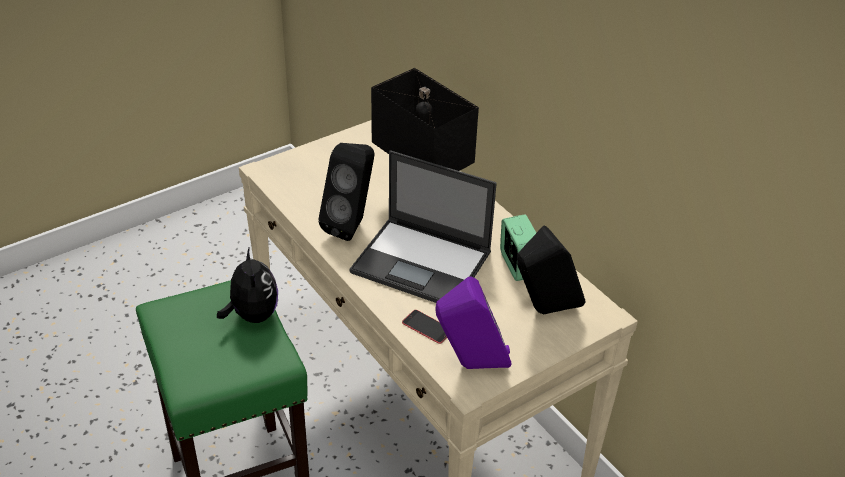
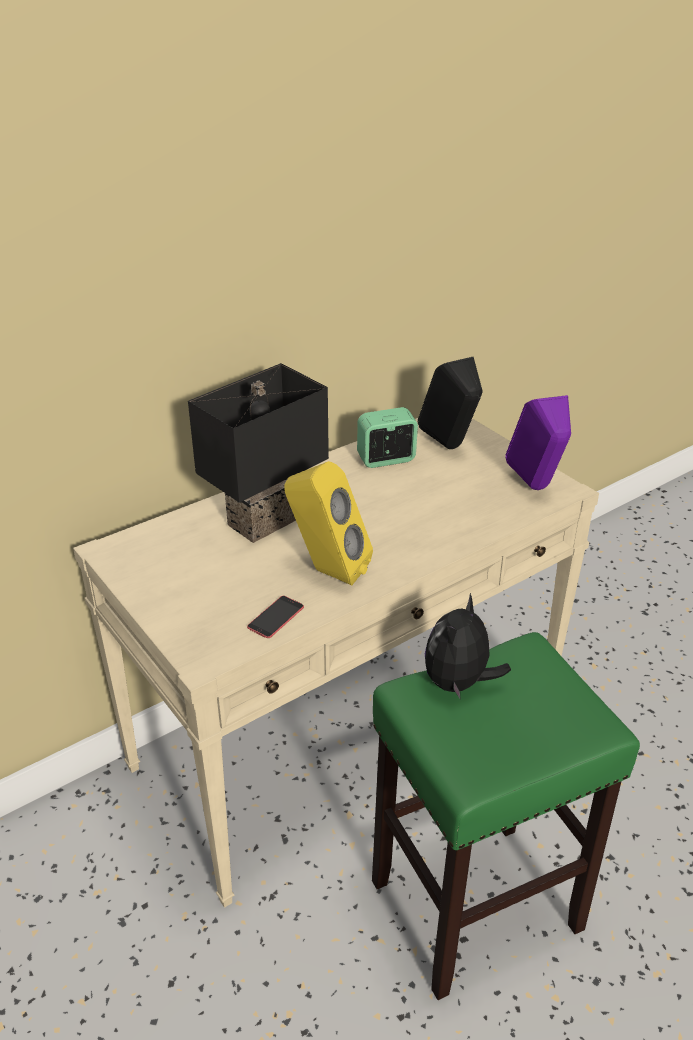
camera: 90 degrees left, 5 degrees down
plush toy [217,248,278,323] -> plush toy turned 45 degrees counterclockwise [425,593,511,700]
black speaker [318,143,375,241] -> yellow speaker [285,461,373,586]
laptop [349,150,497,303] -> none
phone [402,310,447,344] -> phone moved to [247,596,304,638]

